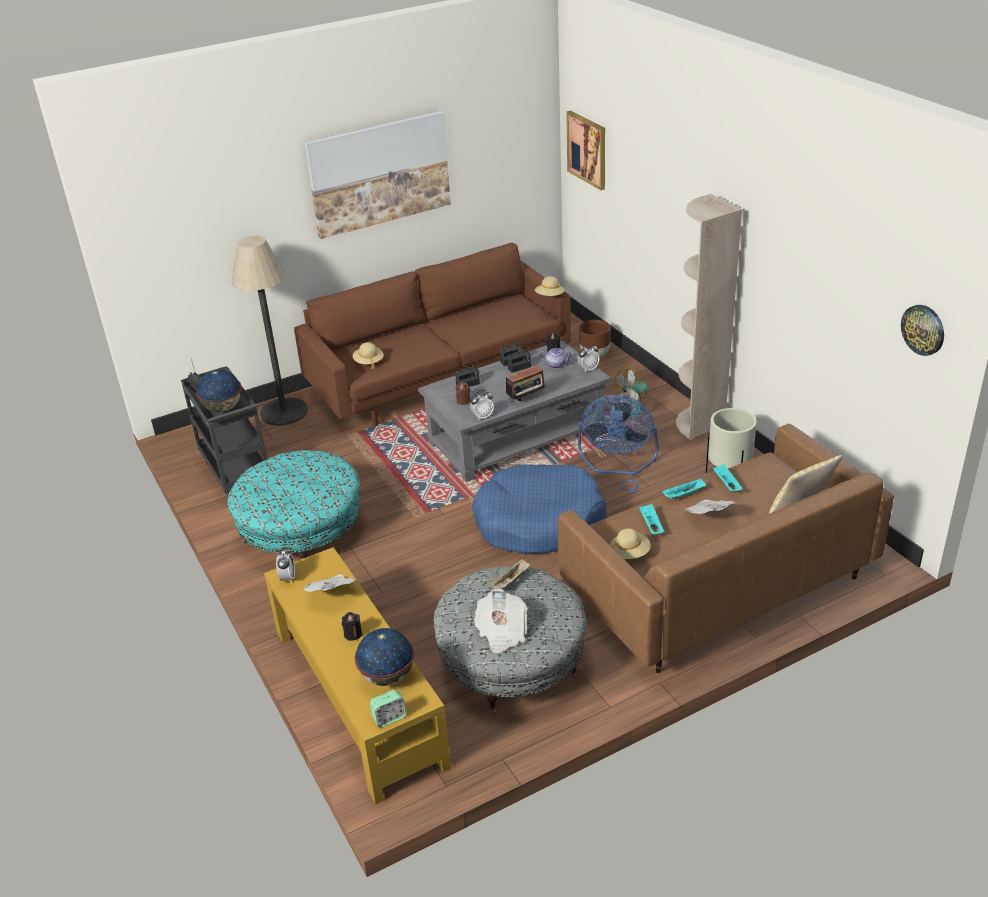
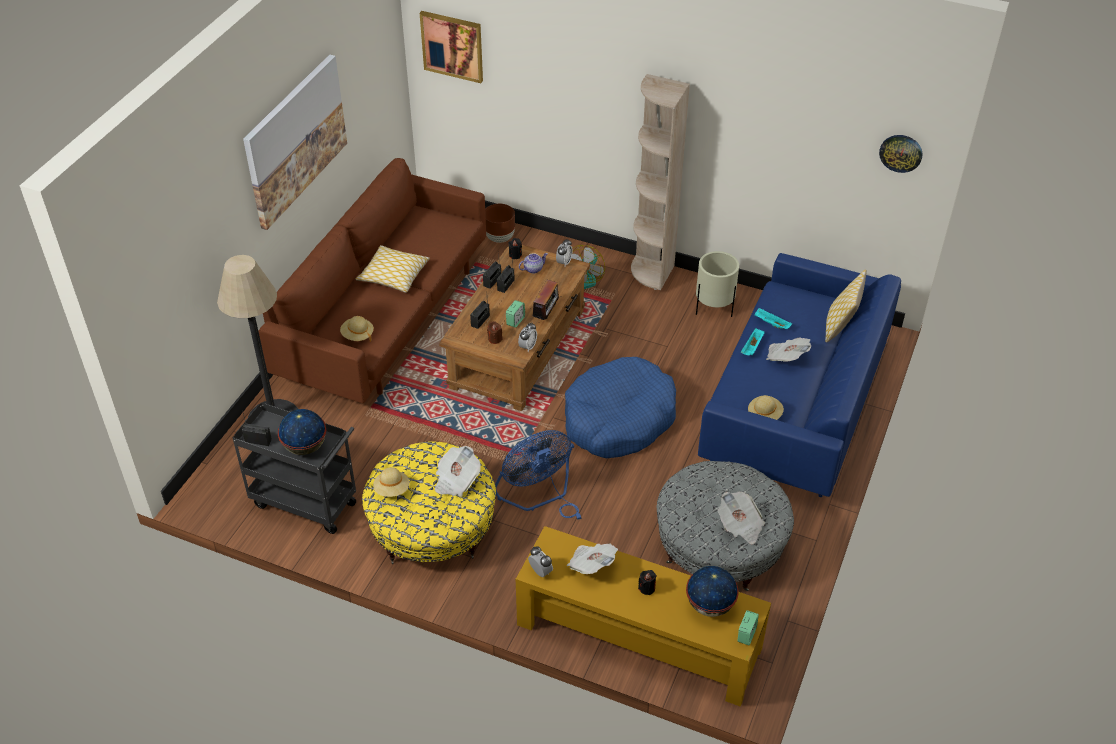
camera: 40 degrees left, 10 degrees up
turquoise ottoman [228,450,360,559] -> yellow ottoman [362,442,496,564]
grey coffee table [418,340,611,482] -> brown coffee table [439,245,590,411]
beige tray [489,559,530,589] -> none
beige hat [535,276,565,296] -> beige hat moved to [373,467,410,497]
brown sofa [558,424,894,673] -> blue sofa [698,253,901,497]
blue fan [578,395,659,494] -> blue fan moved to [495,430,581,520]
turquoise tray [639,504,664,534] -> none
none -> pillow [356,245,430,293]
none -> newspaper [435,446,481,497]
none -> alarm clock [506,300,525,328]

